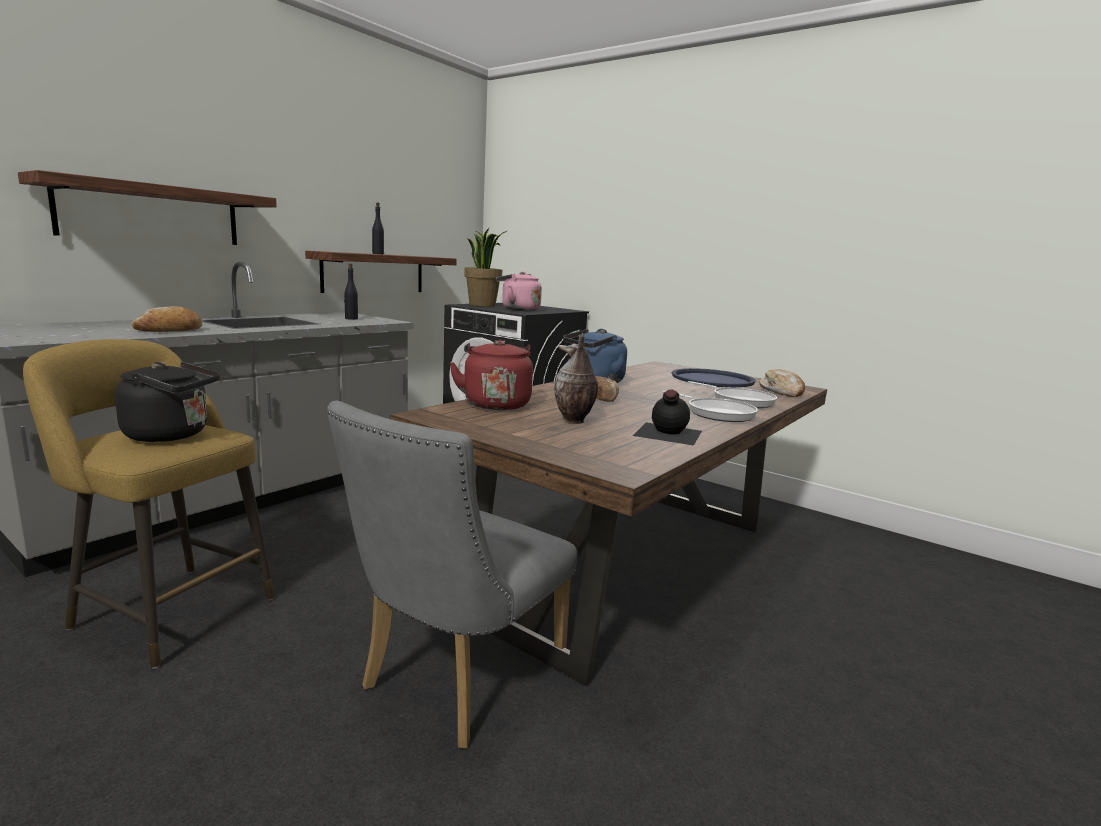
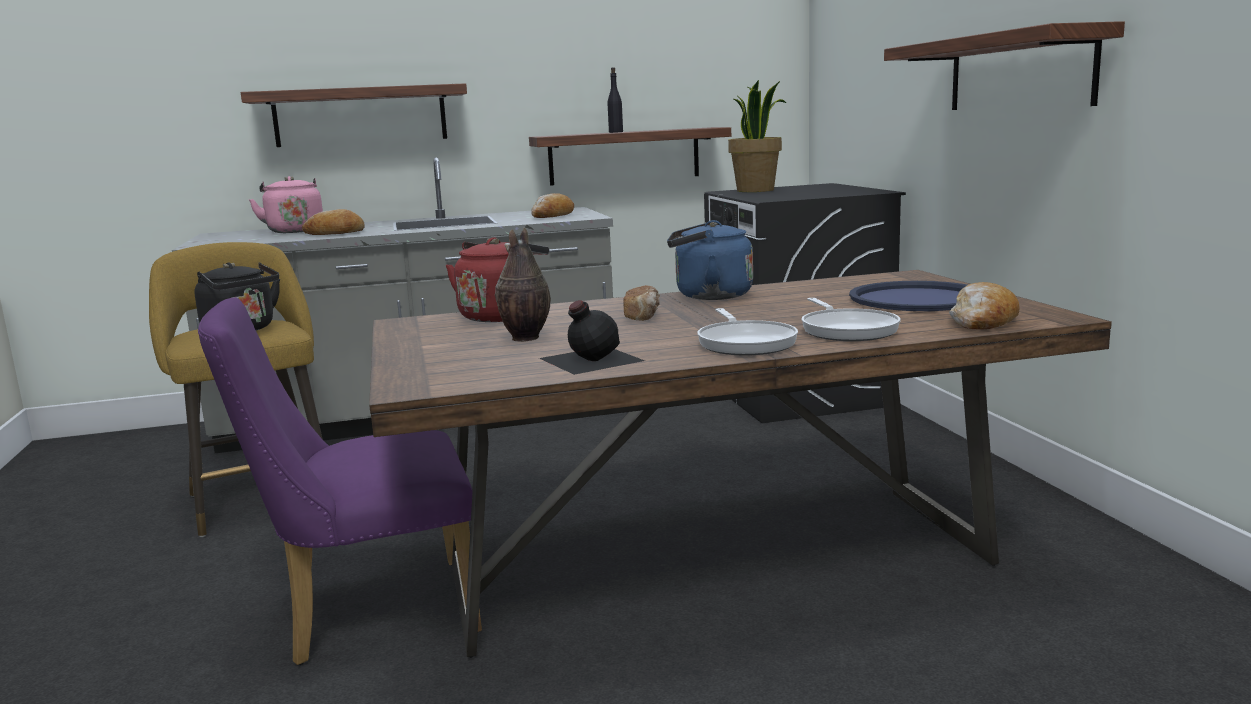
camera: 40 degrees right, 0 degrees up
grey chair [327,401,577,749] -> purple chair [198,297,482,665]
black bottle [344,263,358,320] -> bread [531,193,574,218]
pink kettle [496,271,542,311] -> pink kettle moved to [249,176,323,233]
none -> shelf [884,21,1125,110]

